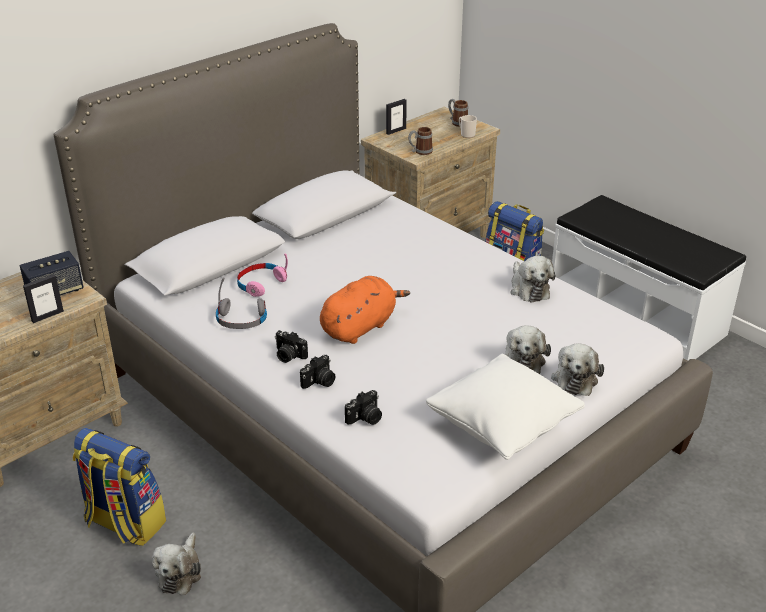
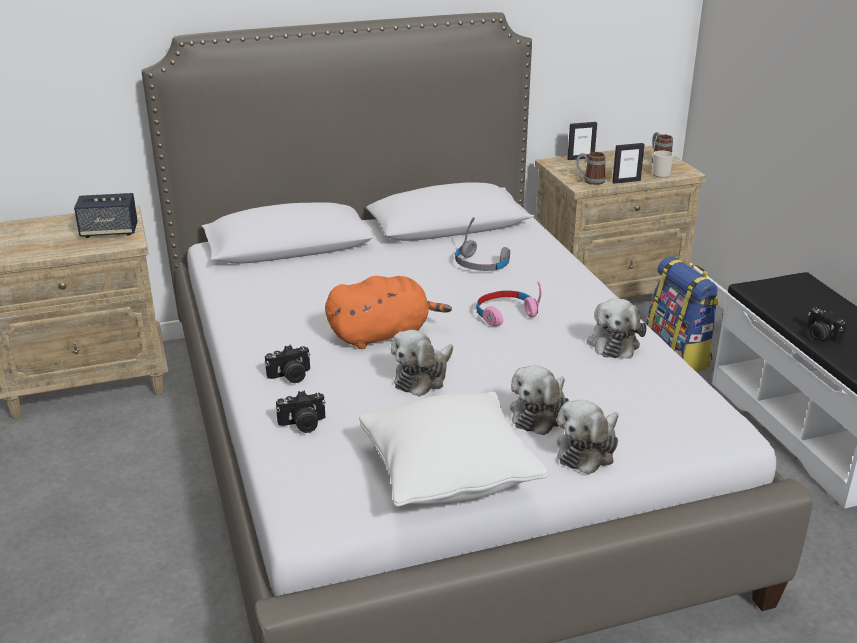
camera: 25 degrees right, 5 degrees down
picture frame [23,274,64,323] -> picture frame moved to [612,143,645,184]
backpack [73,428,166,546] -> none
plush toy [152,533,201,595] -> plush toy moved to [391,330,453,397]
grey headphones [216,278,267,329] -> grey headphones moved to [455,217,510,271]
pink headphones [237,254,288,297] -> pink headphones moved to [476,281,541,326]
camera [275,330,308,363] -> camera moved to [807,307,846,343]

